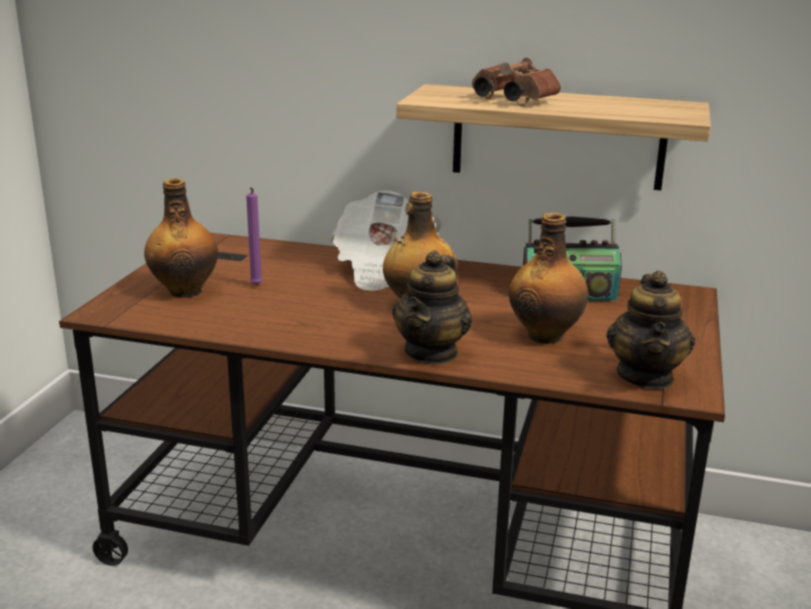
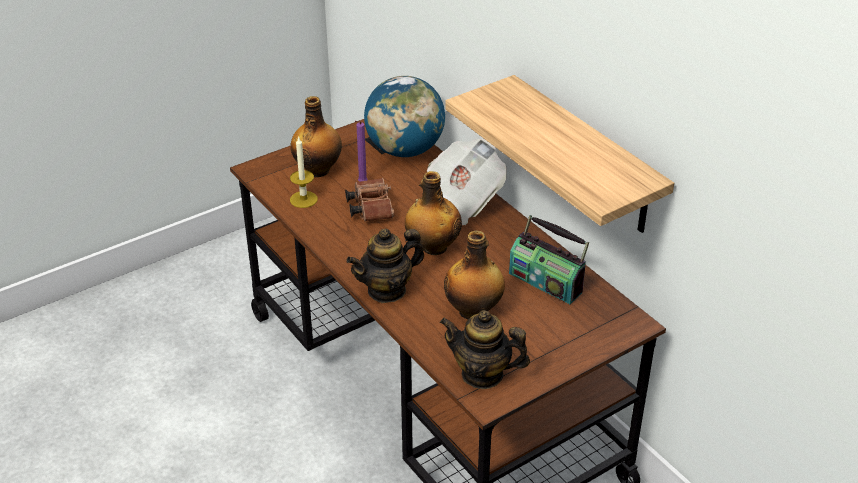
camera: 40 degrees right, 15 degrees up
brown binoculars [472,58,561,106] -> brown binoculars moved to [345,178,394,221]
teapot [606,271,695,389] -> teapot turned 60 degrees clockwise [440,310,530,389]
none -> candle [290,136,318,208]
none -> globe [364,76,445,157]

